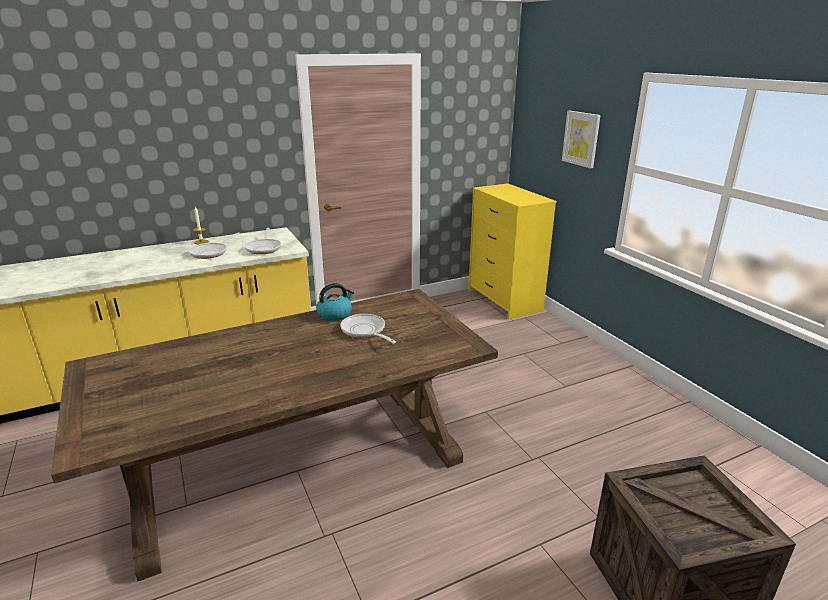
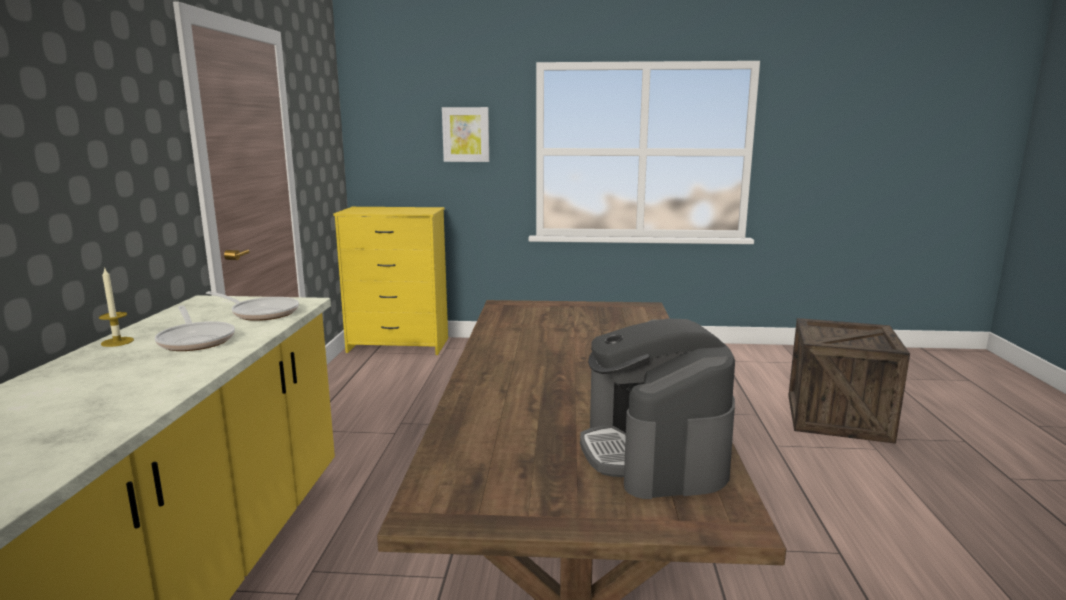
camera: 60 degrees left, 10 degrees down
kettle [316,283,354,321] -> none
frying pan [340,314,396,344] -> none
none -> coffee machine [580,318,735,499]

